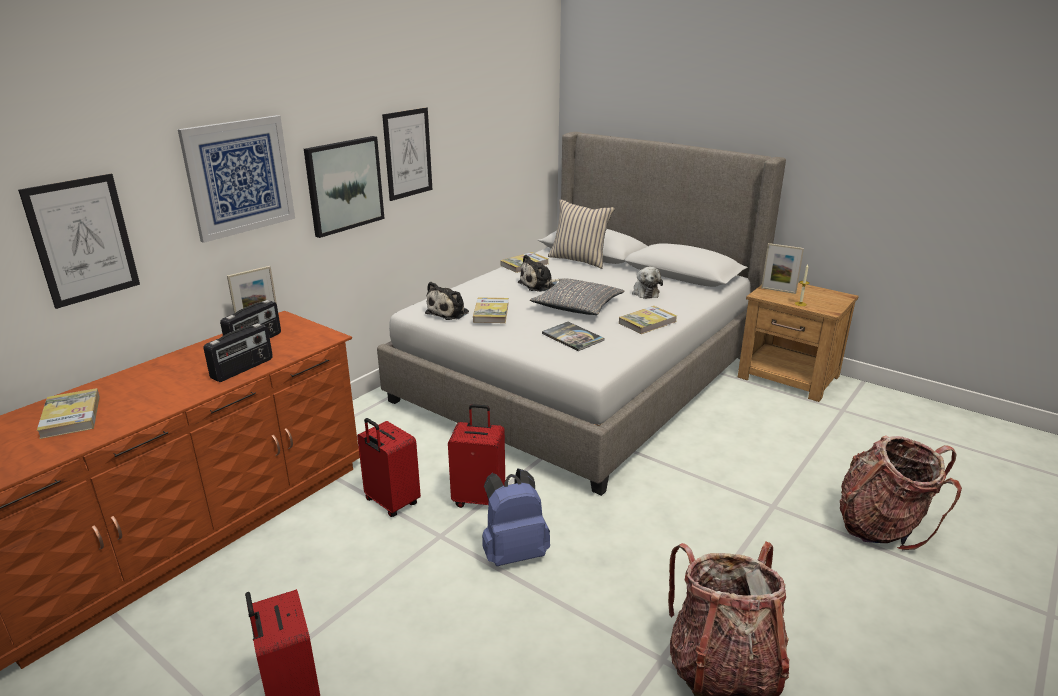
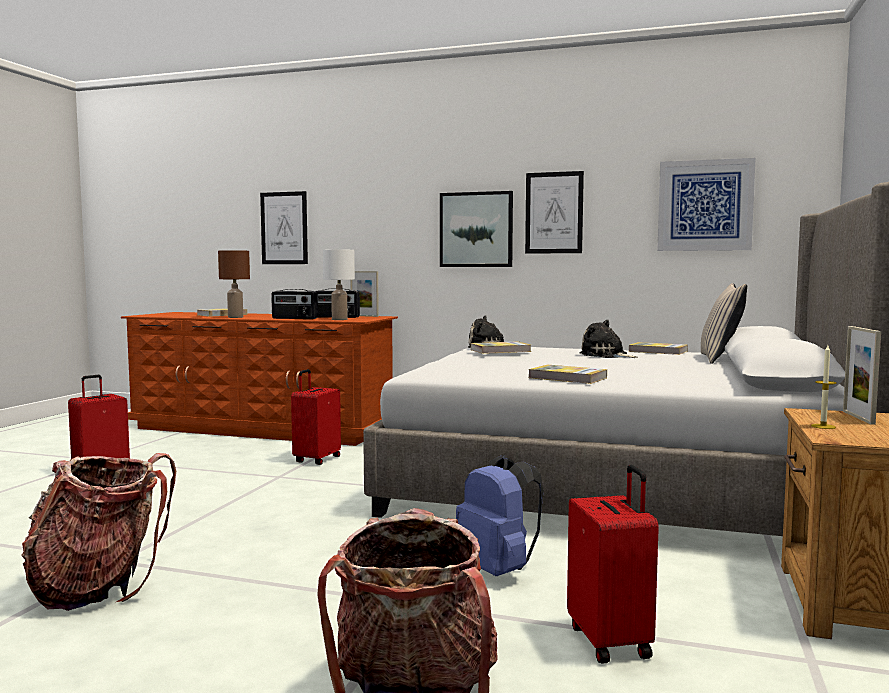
camera: 70 degrees right, 20 degrees down
picture [178,115,295,243] -> picture moved to [657,158,756,251]
red suitcase [448,404,505,508] -> red suitcase moved to [567,465,659,664]
blue backpack [482,468,550,566] -> blue backpack moved to [456,455,544,576]
grey pillow [530,278,625,315] -> none
book [542,322,604,351] -> none
plush toy [632,267,663,299] -> none
none -> brown table lamp [218,250,250,318]
none -> white table lamp [323,249,355,320]

